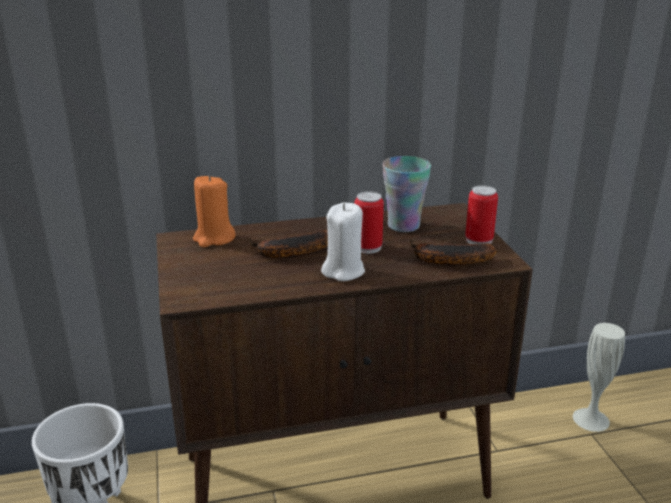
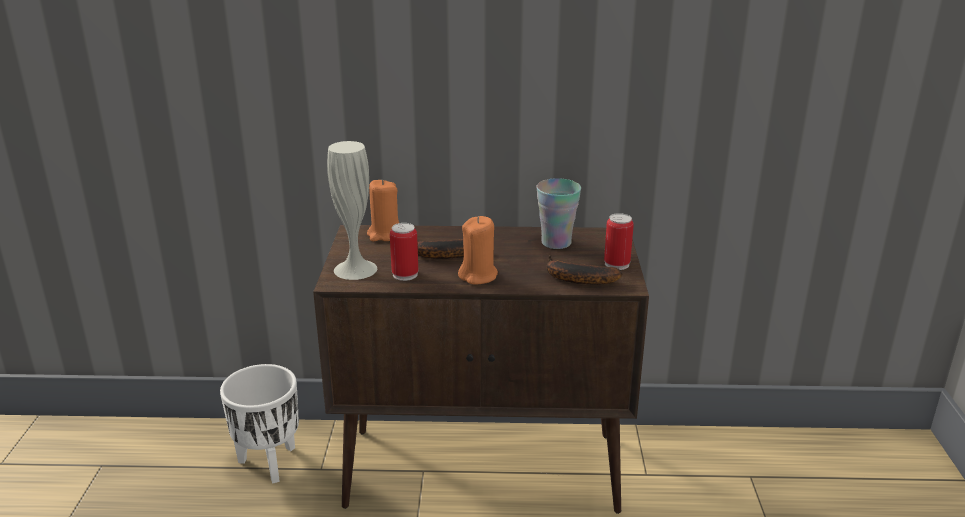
camera: 15 degrees right, 0 degrees up
white candle [321,202,365,281] -> orange candle [458,216,498,284]
can [354,191,384,254] -> can moved to [390,223,418,281]
white vase [573,323,625,432] -> white vase moved to [327,141,377,280]

